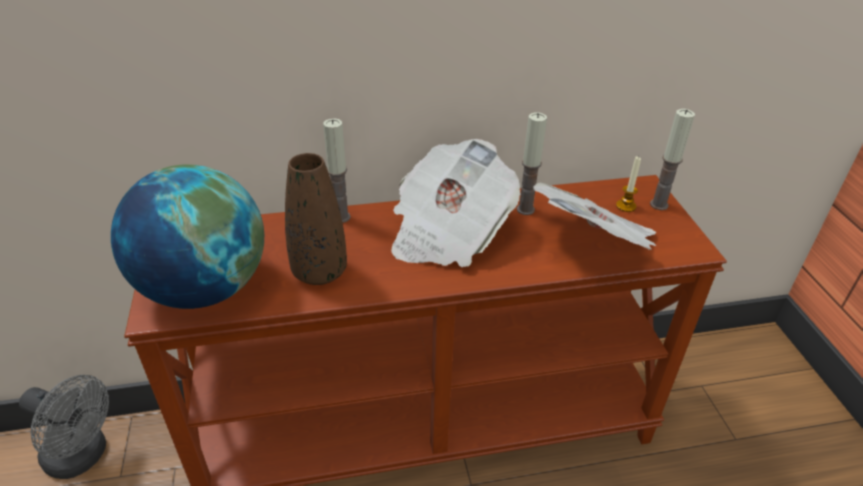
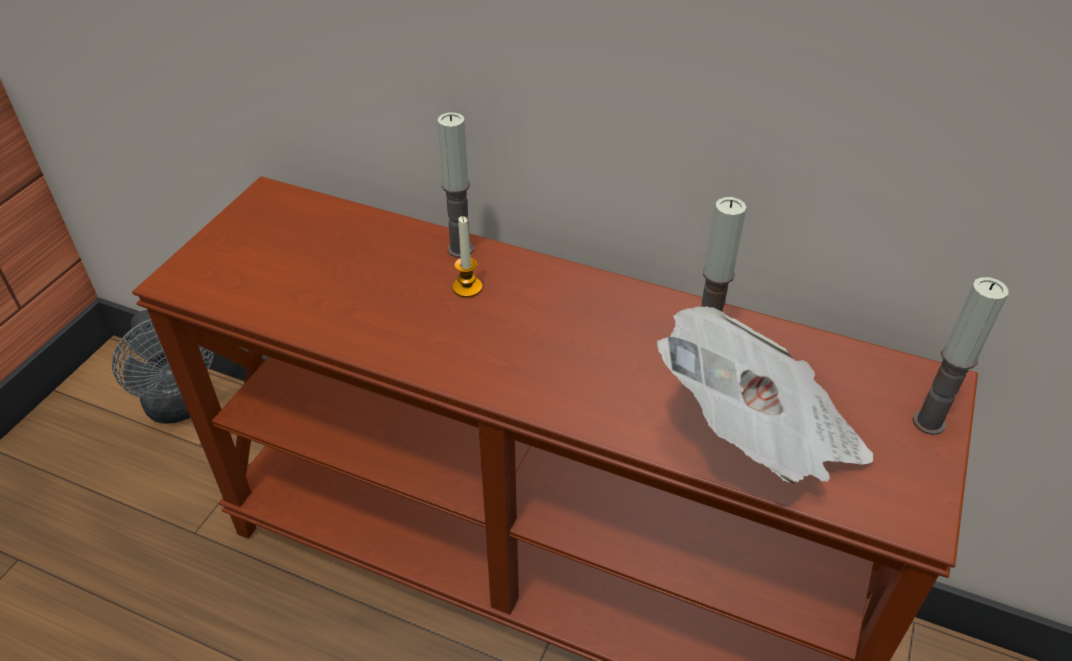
camera: 35 degrees right, 5 degrees up
globe [111,164,264,309] -> none
brown vase [285,153,347,285] -> none
newspaper [391,139,520,267] -> none
candle [616,156,641,212] -> candle moved to [452,216,482,298]

